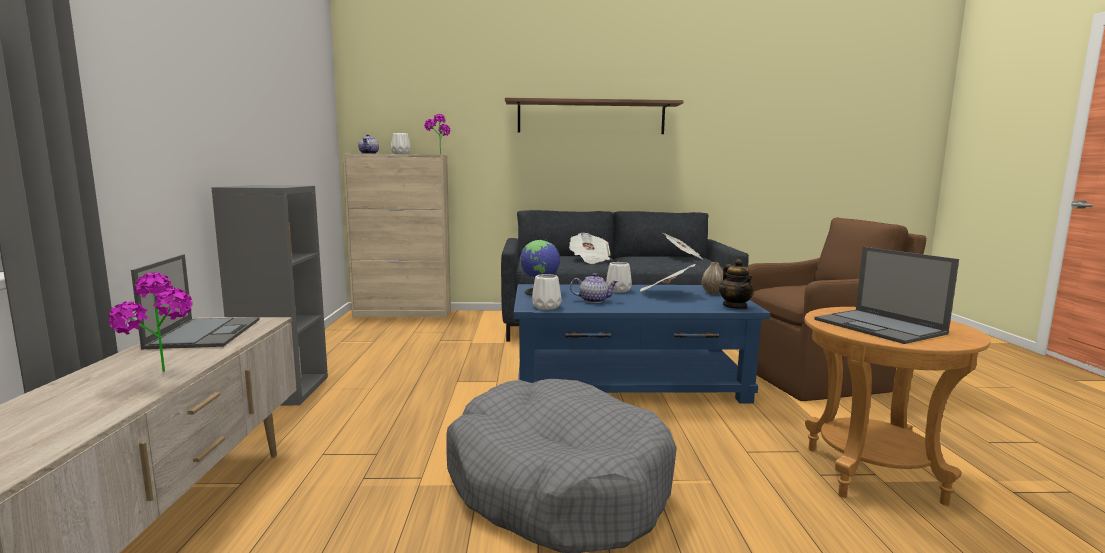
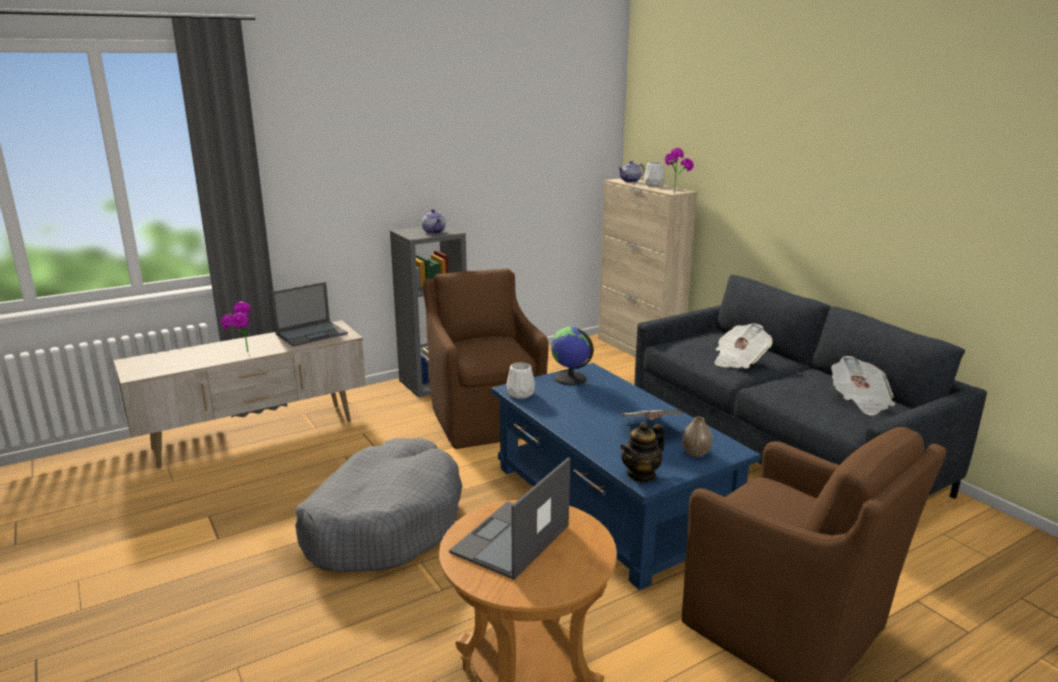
camera: 60 degrees right, 10 degrees up
shelf [505,98,684,134] -> none
teapot [570,273,619,303] -> teapot moved to [422,209,446,234]
white vase [606,262,632,293] -> none
none -> brown armchair [423,269,548,449]

